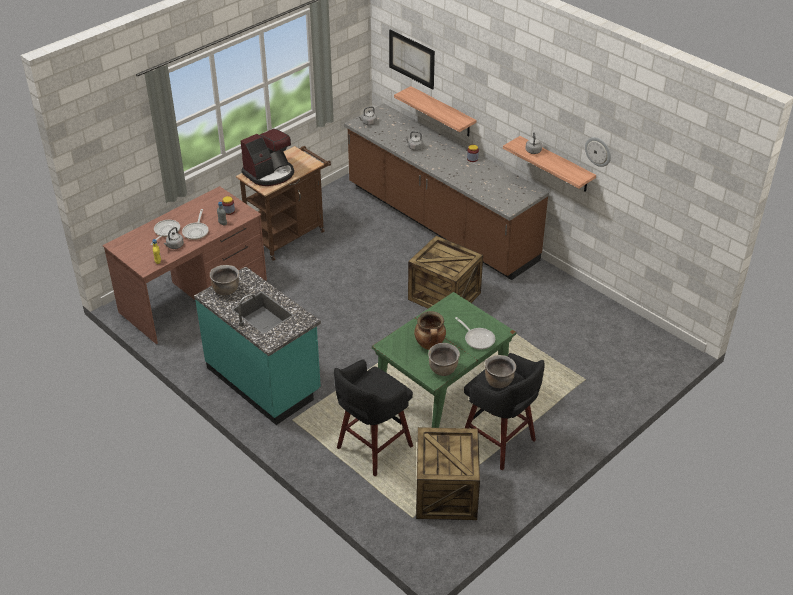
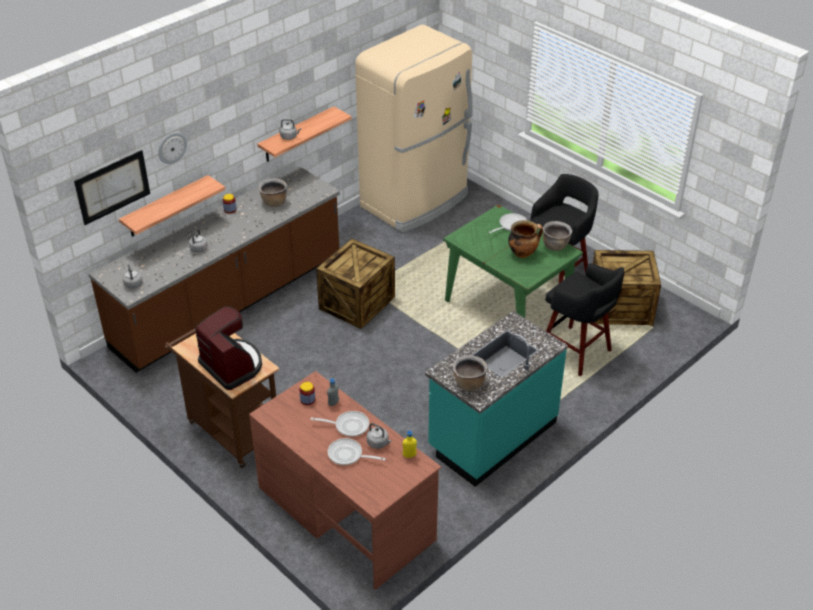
camera: 90 degrees left, 0 degrees up
brown cooking pot [485,355,516,388] -> brown cooking pot moved to [259,178,287,207]
wall clock [585,137,611,167] -> wall clock moved to [158,132,187,164]
none -> beige fridge [356,25,473,233]

